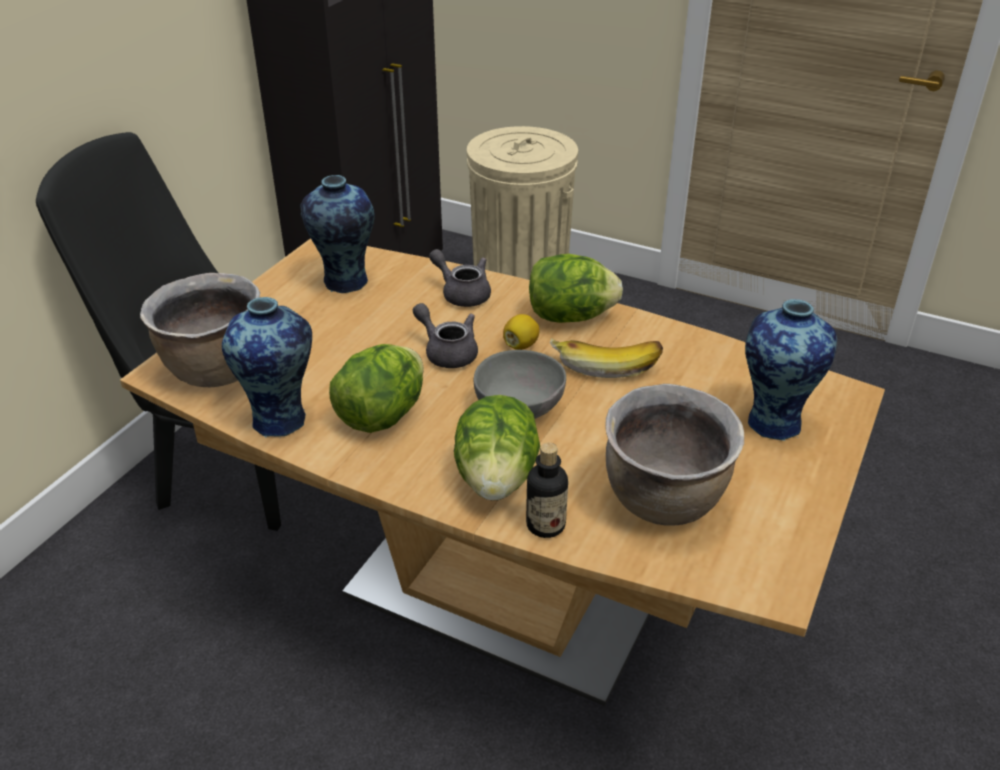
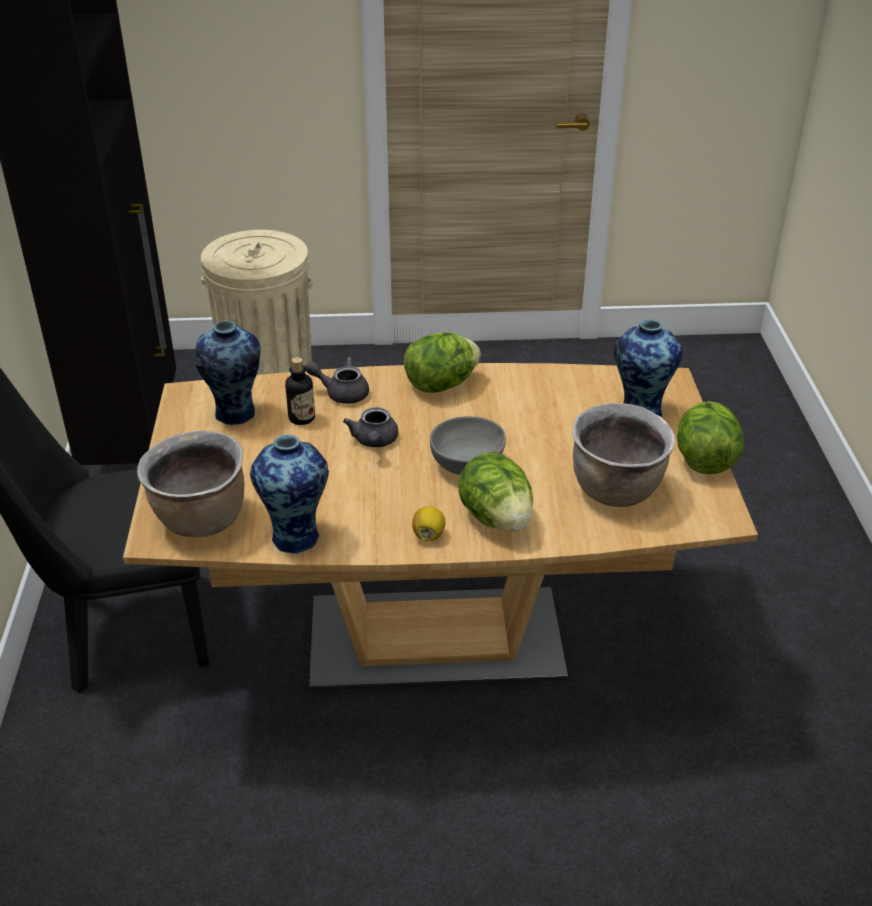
camera: 30 degrees left, 0 degrees up
lettuce [329,344,424,433] -> lettuce moved to [677,401,744,474]
grey teapot [413,303,478,368] -> grey teapot turned 105 degrees counterclockwise [343,407,398,447]
lemon [503,314,540,350] -> lemon moved to [412,506,445,541]
bottle [526,443,568,538] -> bottle moved to [285,357,315,425]
banana [550,338,663,378] -> none

